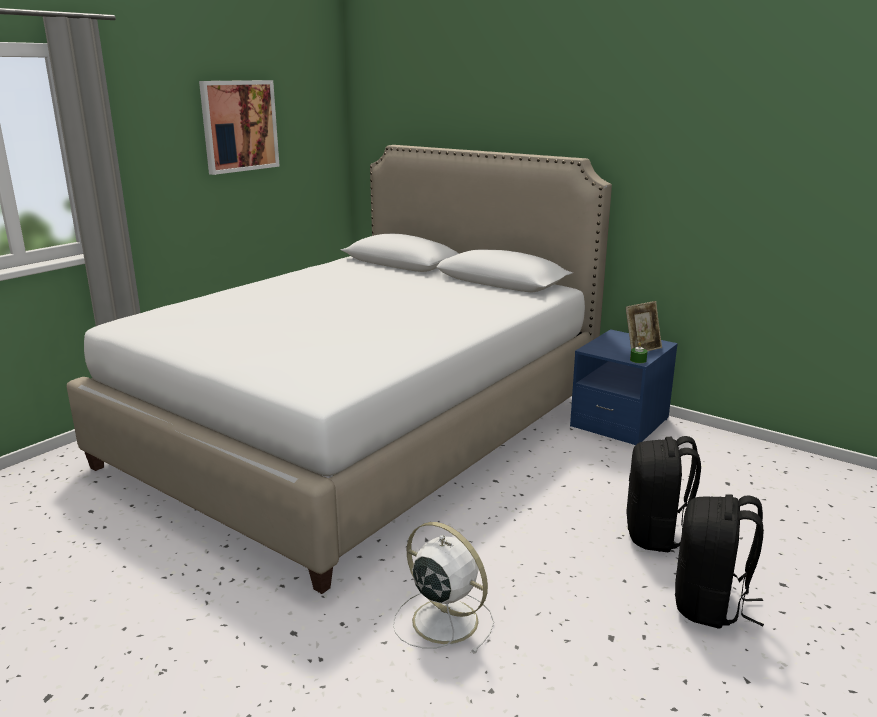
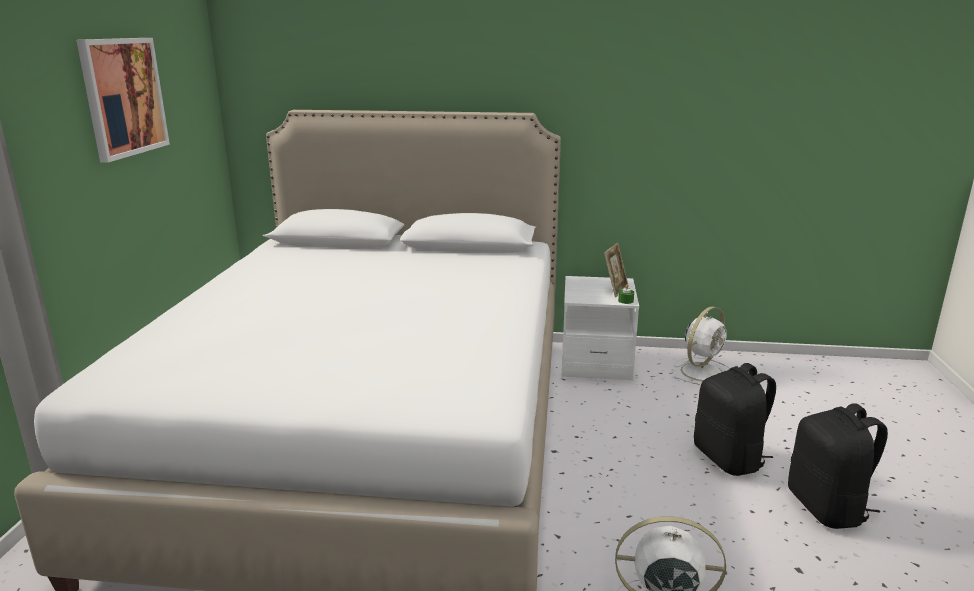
camera: 30 degrees left, 0 degrees up
blue nightstand [570,329,678,445] -> white nightstand [562,276,639,381]
none -> white fan [674,306,730,385]

